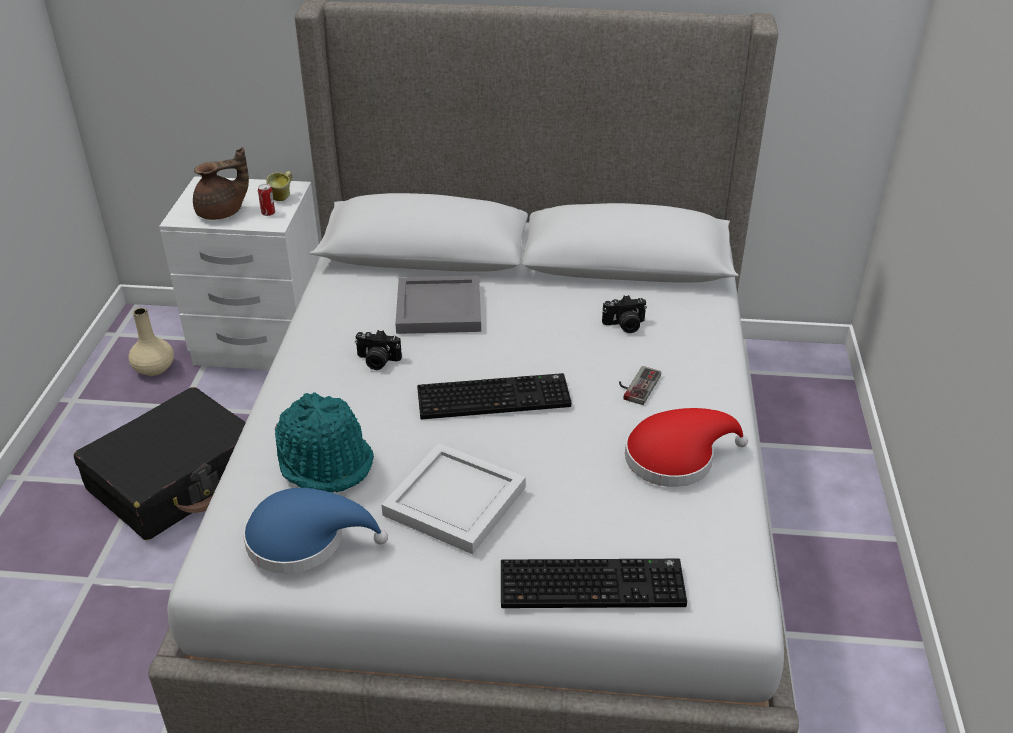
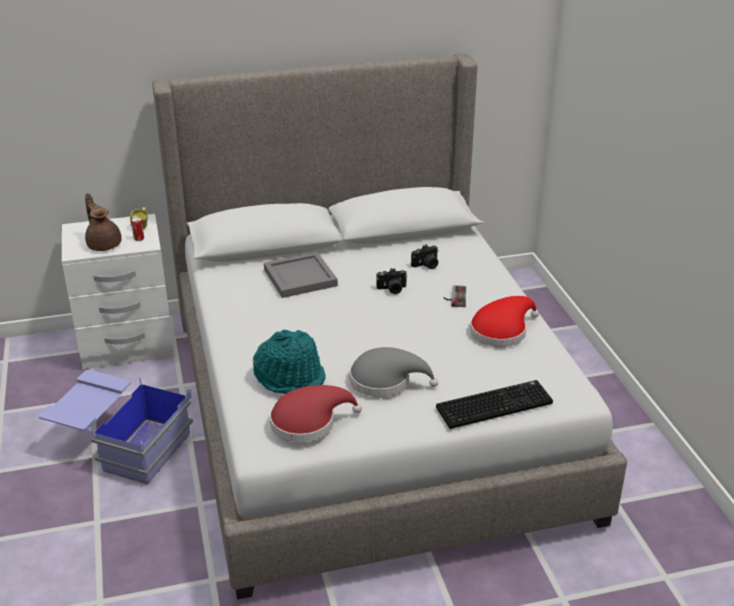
camera: 20 degrees left, 5 degrees down
black suitcase [74,387,246,540] -> blue storage box [38,370,193,484]
beige vase [128,308,174,376] -> none
brown teapot [193,147,249,220] -> brown teapot turned 75 degrees counterclockwise [85,193,122,251]
blue hat [243,488,388,574] -> red hat [270,385,362,442]
camera [355,330,402,370] -> camera moved to [376,268,407,294]
white tray [382,443,526,554] -> grey hat [350,347,438,397]
keyboard [417,373,571,419] -> none

